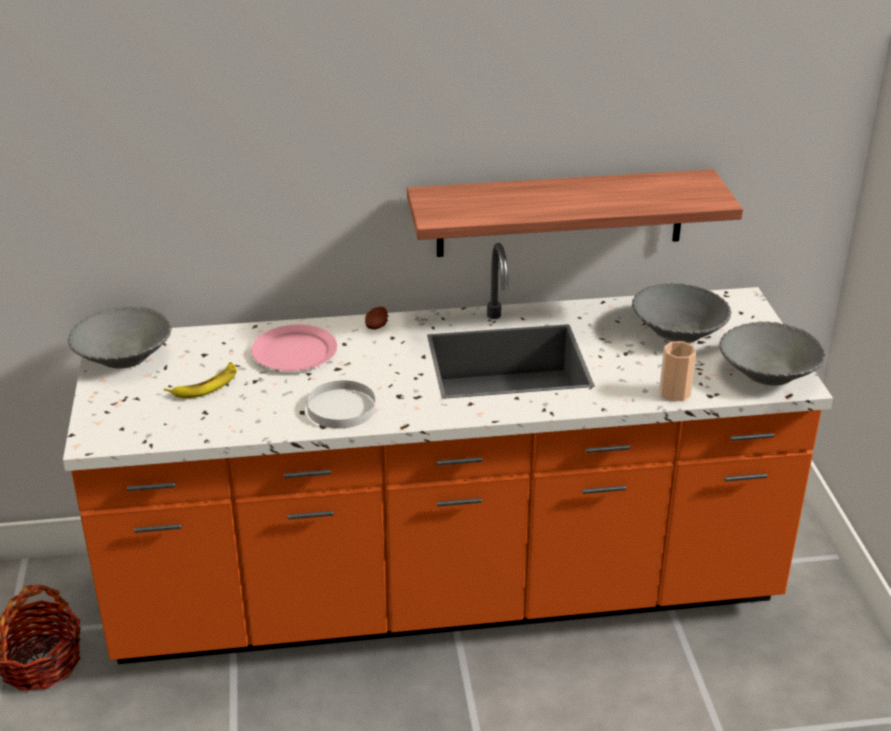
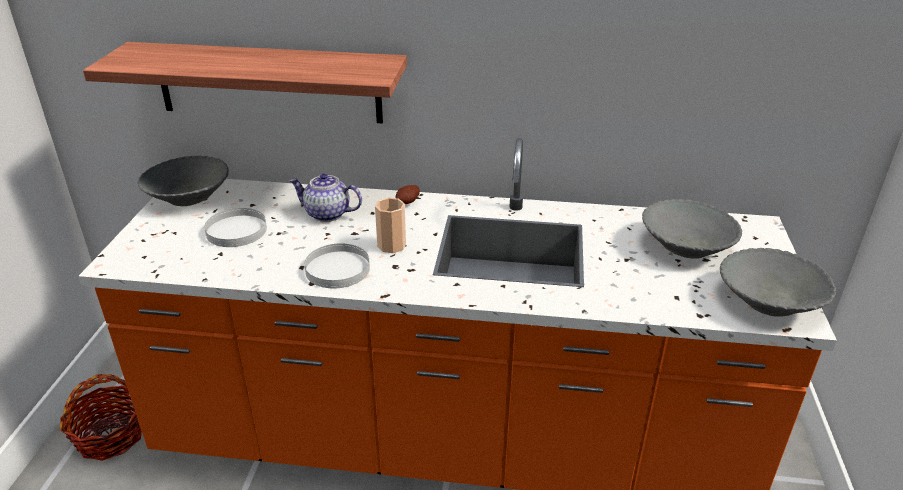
camera: 15 degrees right, 0 degrees up
banana [164,362,237,398] -> white plate [204,208,267,247]
pink plate [251,325,337,371] -> teapot [289,173,362,222]
shelf [407,169,743,257] -> shelf moved to [83,42,407,123]
cup [659,341,696,401] -> cup moved to [375,197,406,253]

